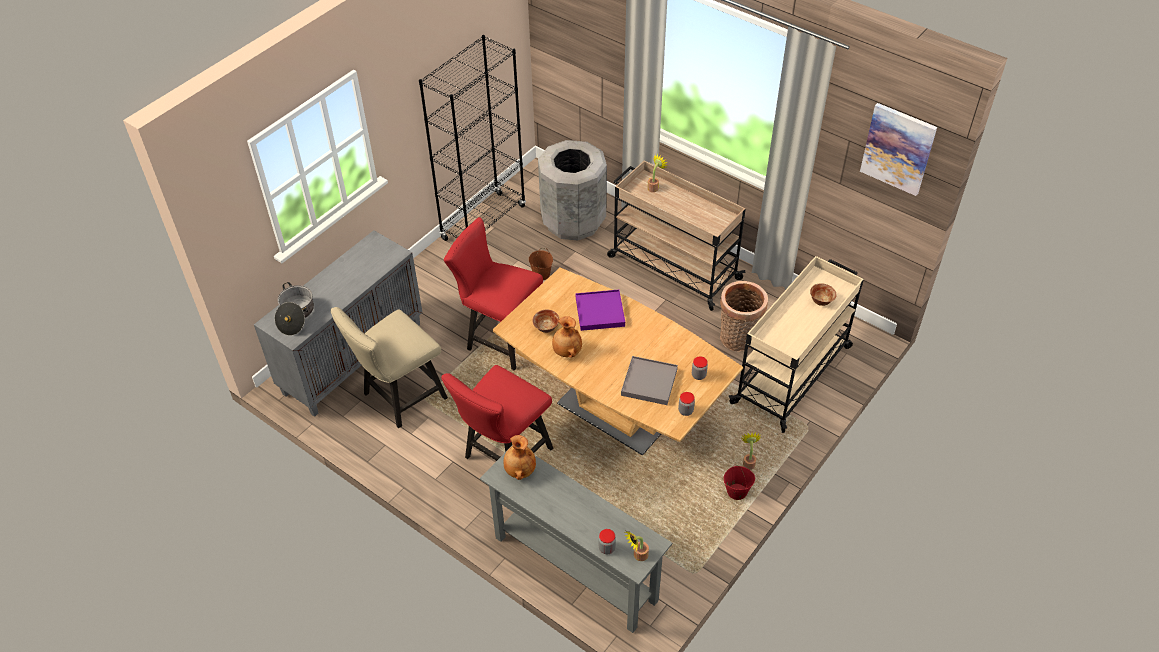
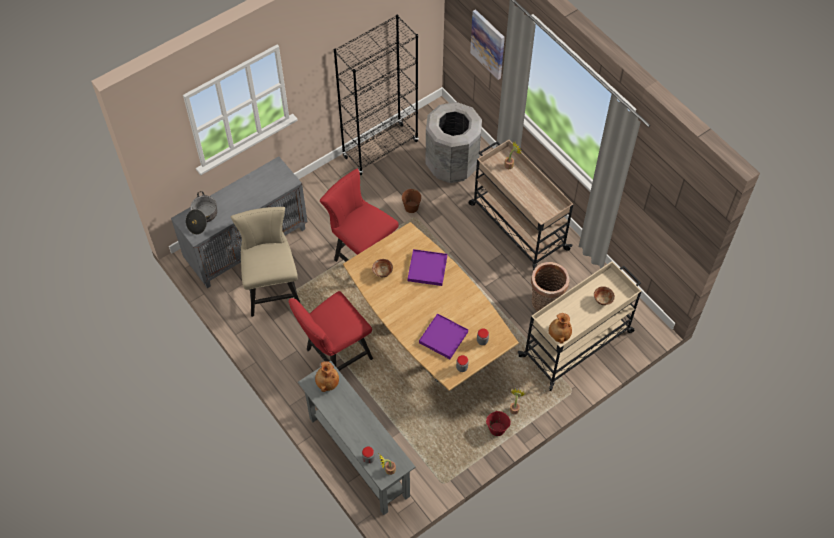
camera: 15 degrees right, 10 degrees up
beige chair [330,307,448,428] -> beige chair turned 105 degrees clockwise [231,207,301,317]
brown vase [552,316,582,358] -> brown vase moved to [549,313,572,343]
grey tray [621,356,678,405] -> purple tray [419,313,468,359]
picture [860,103,937,196] -> picture moved to [470,9,505,80]

